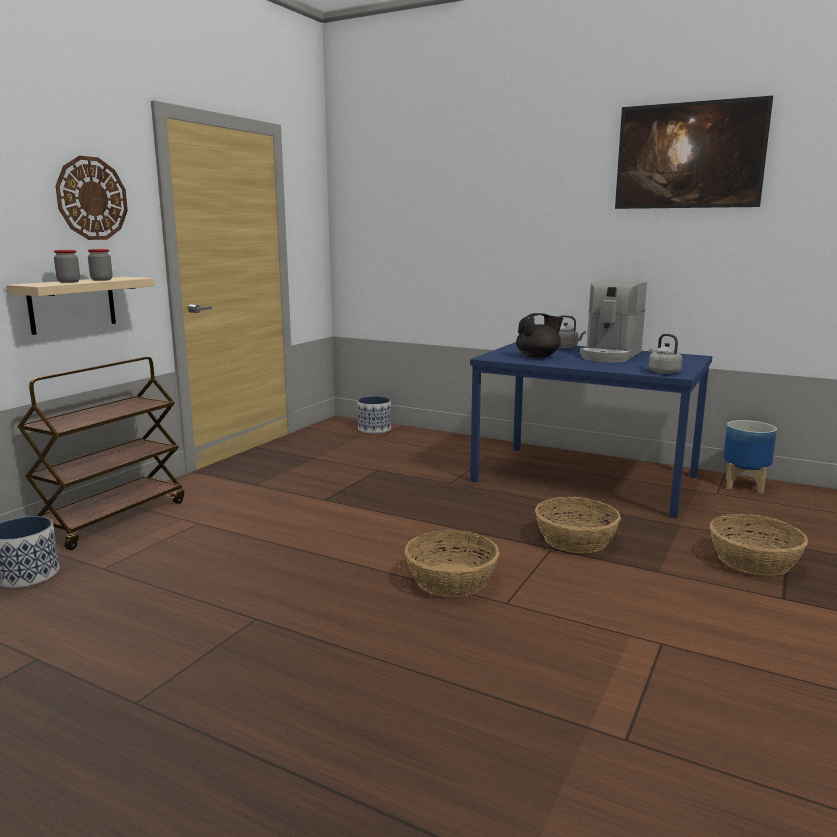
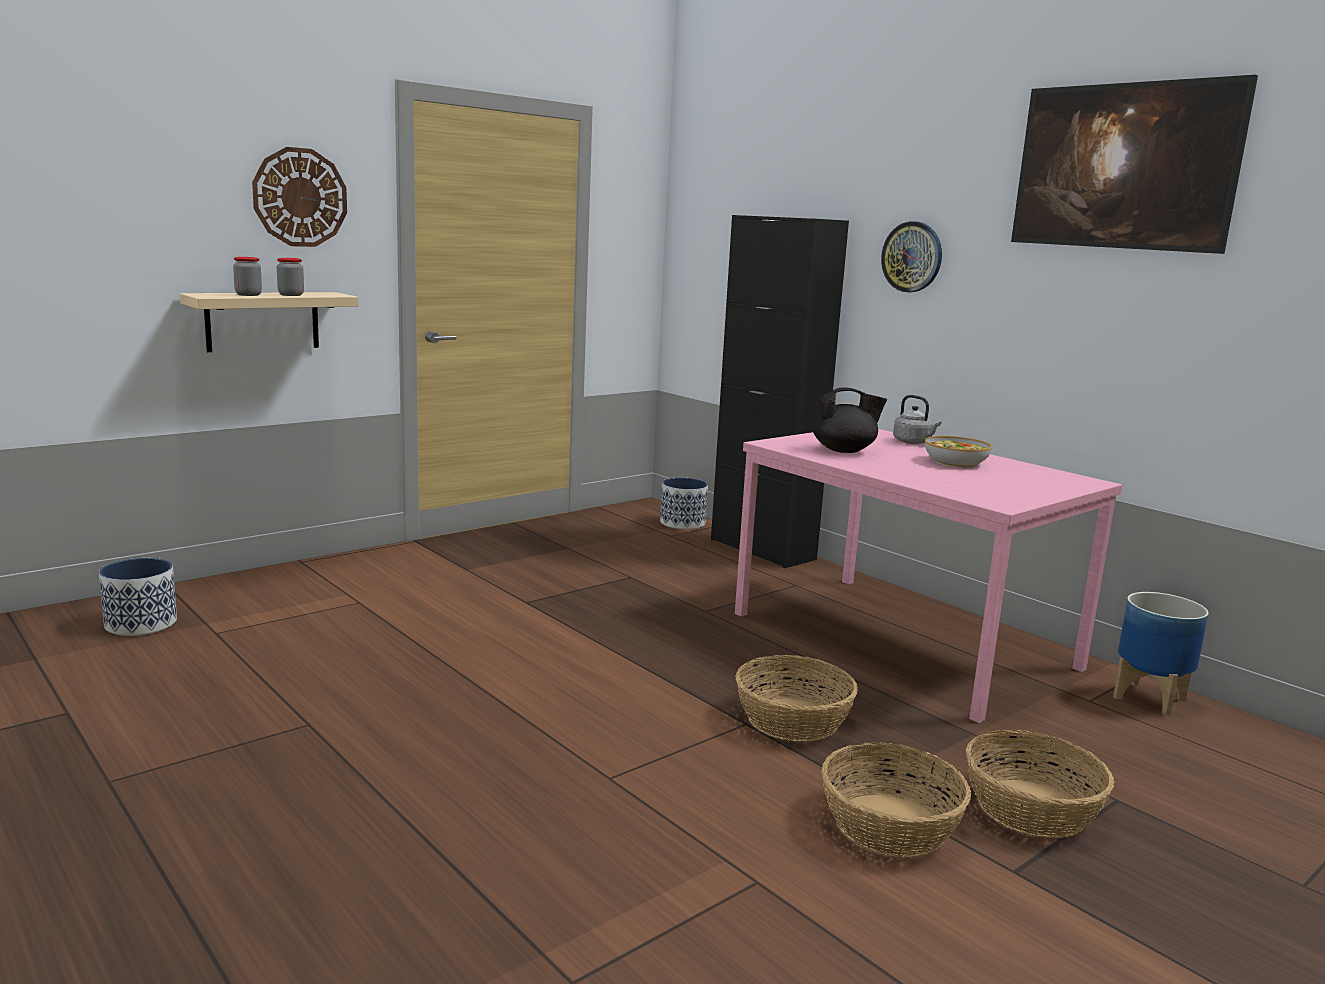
camera: 20 degrees right, 0 degrees up
brown cart [17,357,184,550] -> none
basket [404,530,499,597] -> basket moved to [822,742,971,857]
blue dining table [470,342,712,519] -> pink dining table [735,429,1122,723]
coffee machine [580,280,647,362] -> bowl [925,436,992,468]
grey kettle [649,334,682,374] -> none
none -> black cabinet [711,215,849,568]
none -> wall clock [881,221,942,292]

